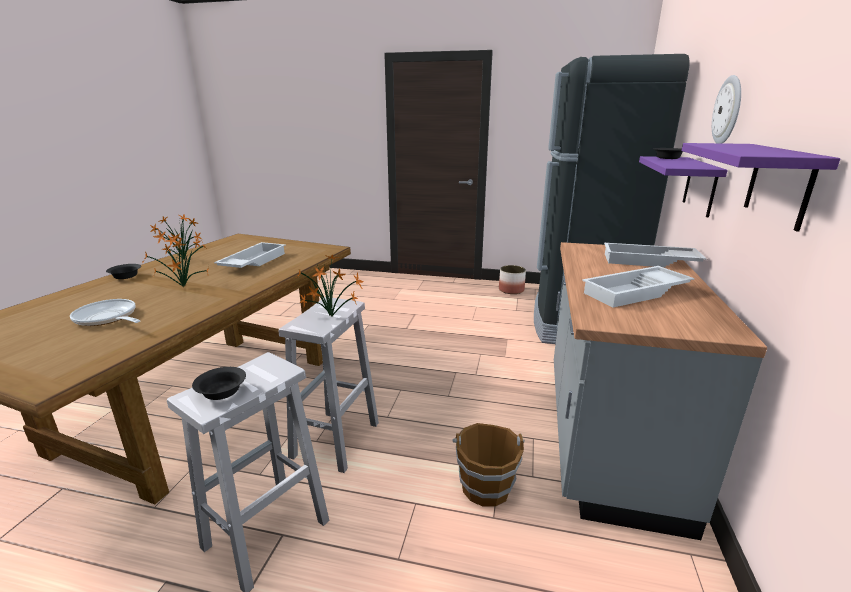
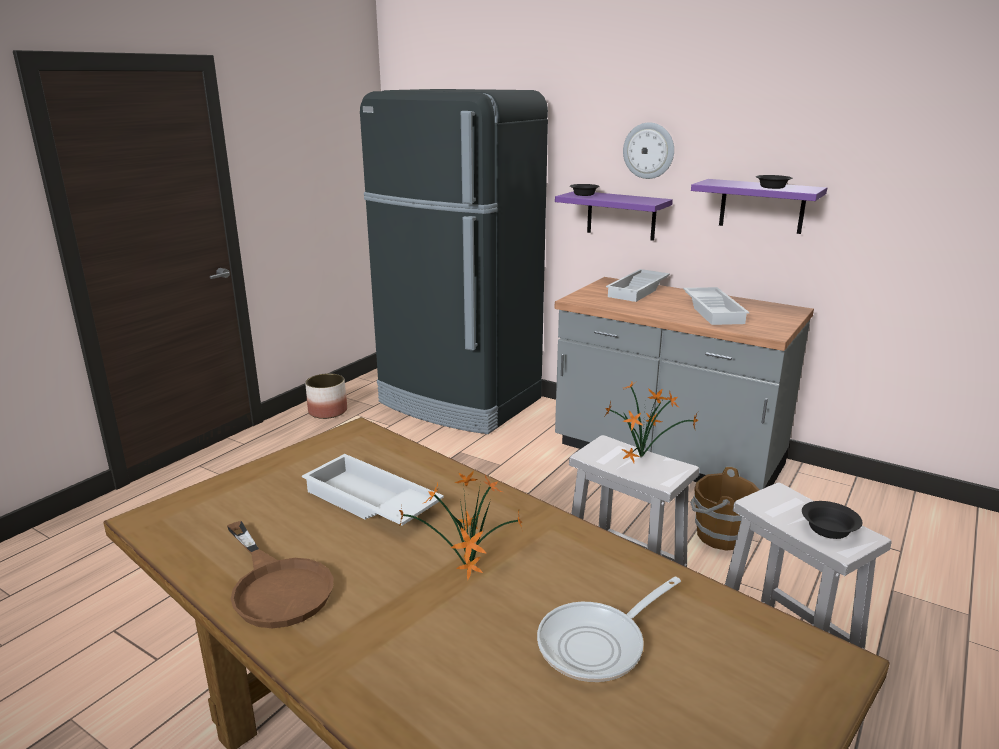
camera: 70 degrees left, 0 degrees up
black bowl [106,264,141,279] -> black bowl moved to [756,175,792,189]
potted plant [150,214,202,260] -> brown frying pan [227,521,333,628]

